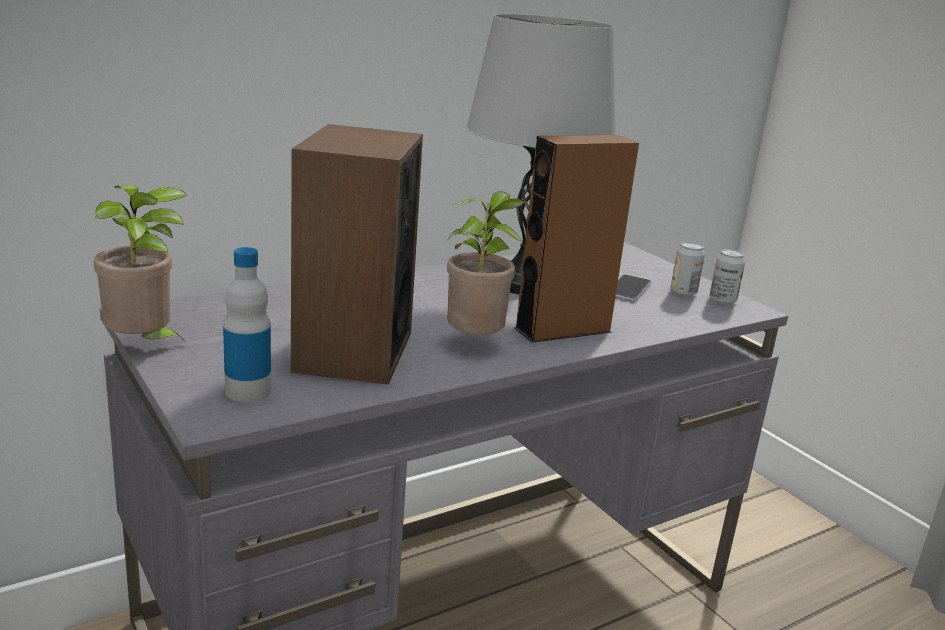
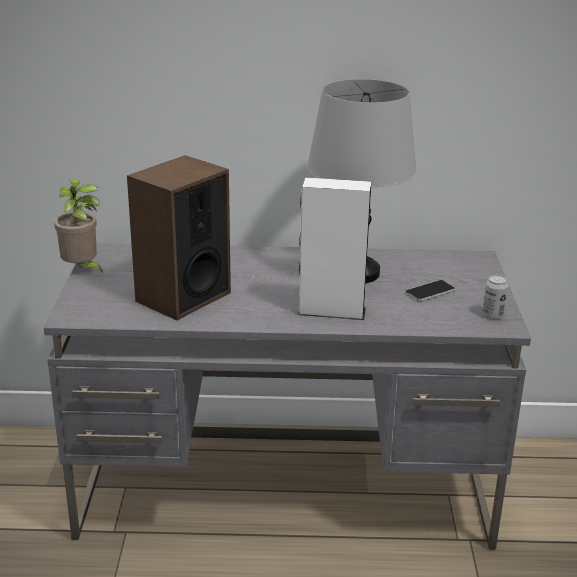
camera: 35 degrees right, 5 degrees up
bottle [223,247,271,402] -> none
potted plant [447,192,525,335] -> none
brown speaker [514,135,639,343] -> white speaker [298,177,371,320]
can [671,242,705,296] -> none

